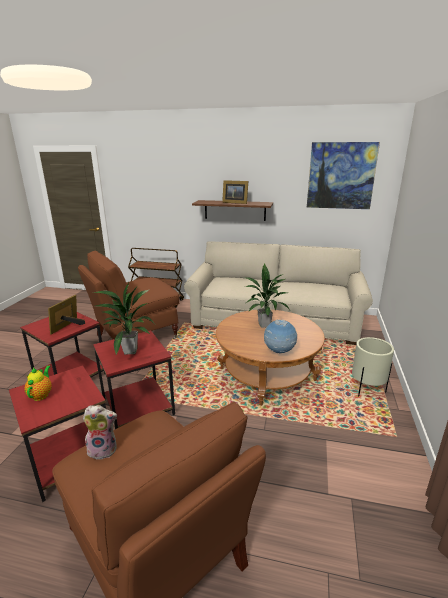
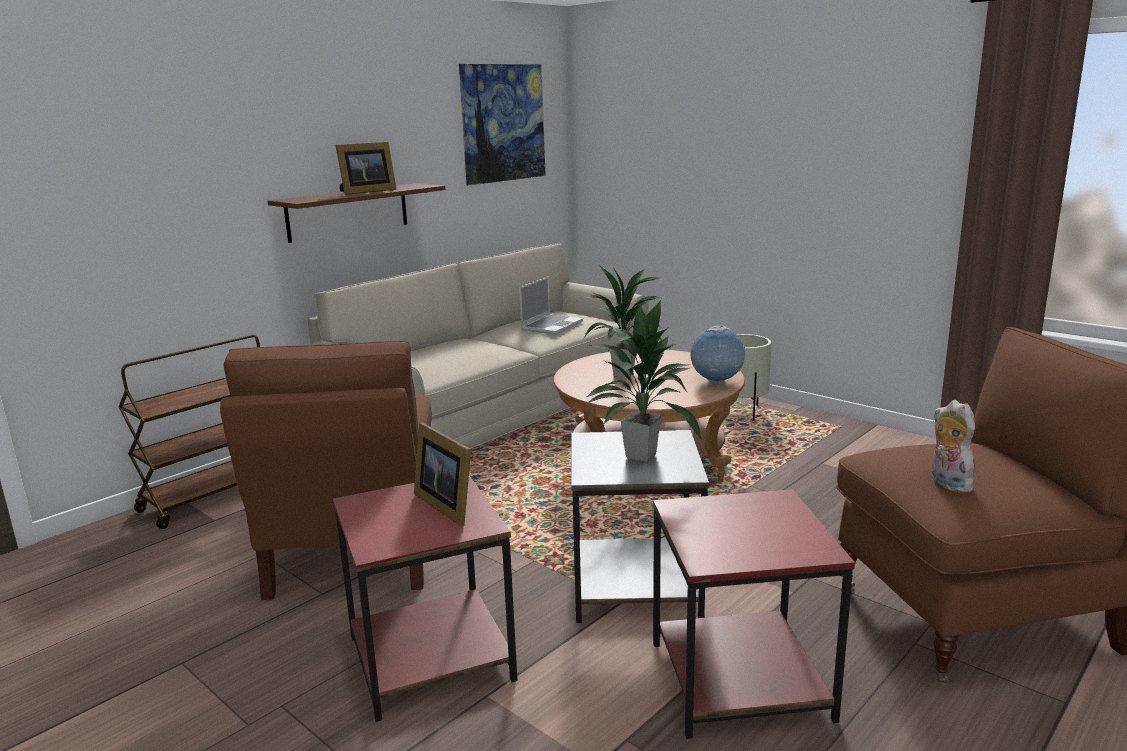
camera: 60 degrees left, 5 degrees down
teapot [25,366,52,401] -> none
plush toy [83,405,117,460] -> plush toy turned 45 degrees counterclockwise [932,400,975,493]
red side table [93,330,175,429] -> grey side table [571,430,709,623]
none -> laptop [519,276,583,334]

